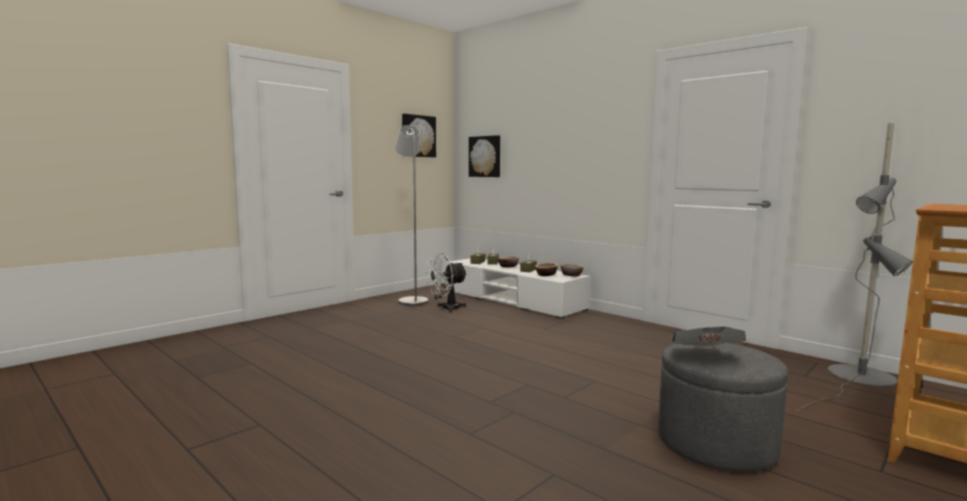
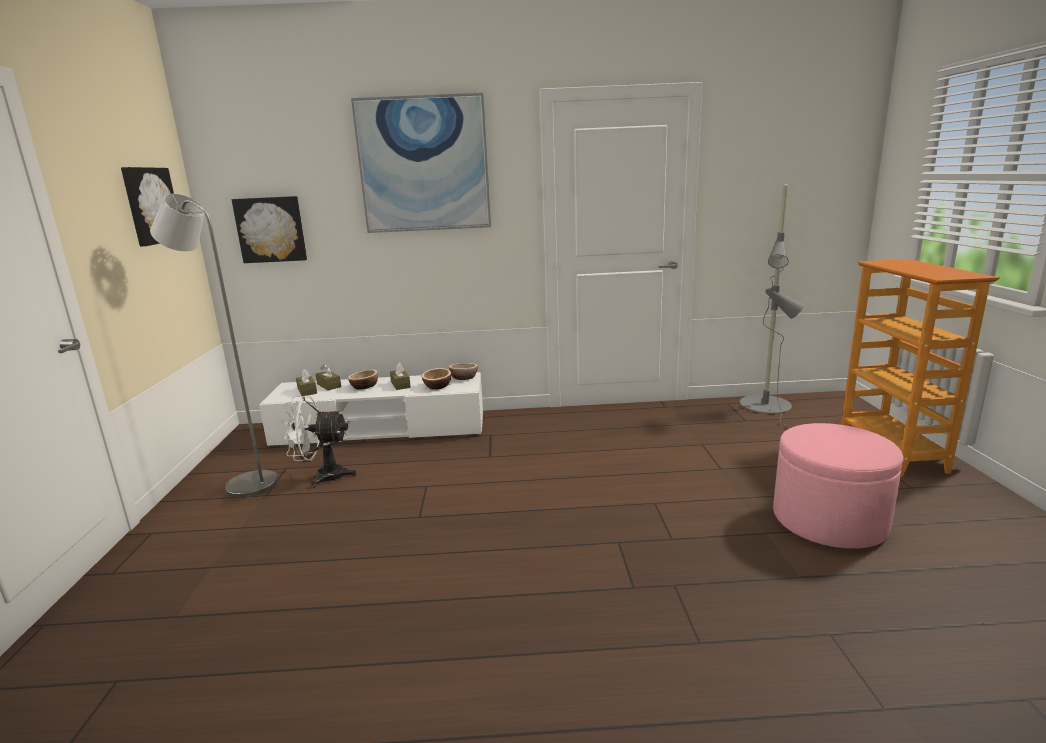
camera: 45 degrees left, 10 degrees up
white fan [425,253,467,313] -> white fan turned 75 degrees clockwise [281,395,357,488]
grey ottoman [658,343,788,471] -> pink ottoman [773,423,903,549]
newspaper [671,327,746,346] -> none
none -> picture [351,93,491,233]

